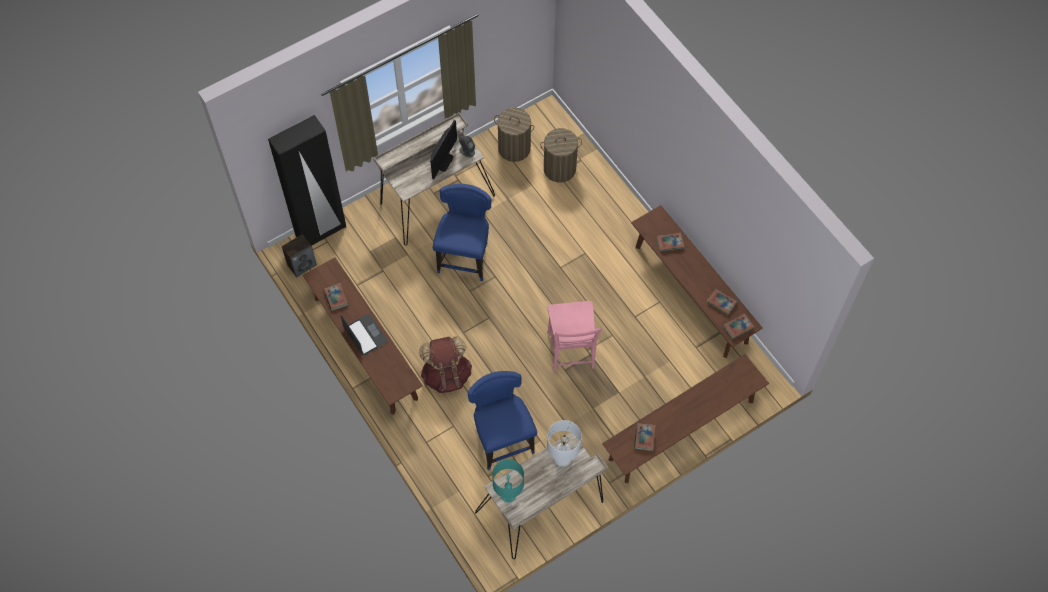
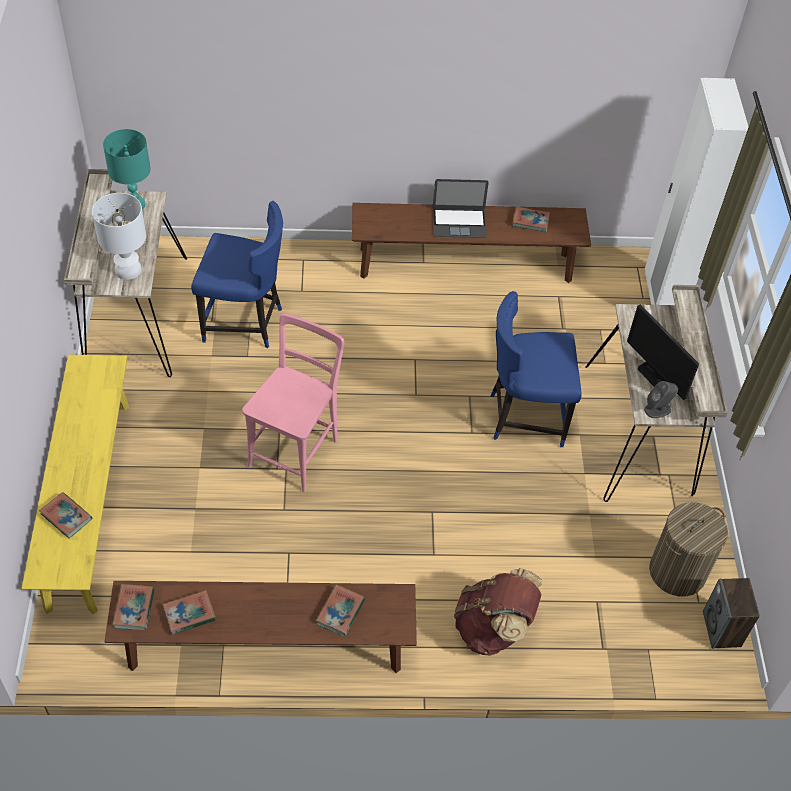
camera: 120 degrees right, 10 degrees down
black wardrobe [268,115,346,246] -> white wardrobe [645,78,748,305]
speaker [282,234,317,278] -> speaker moved to [703,578,760,649]
brown backpack [419,336,472,393] -> brown backpack moved to [454,568,542,656]
blue chair [433,184,491,281] -> blue chair turned 135 degrees clockwise [490,291,581,447]
laundry basket [540,128,582,182] -> none
pink chair [547,301,602,373] -> pink chair turned 90 degrees clockwise [242,313,344,492]
brown bench [602,354,769,483] -> yellow bench [21,355,129,615]
book [634,423,656,451] -> book moved to [39,492,92,538]

